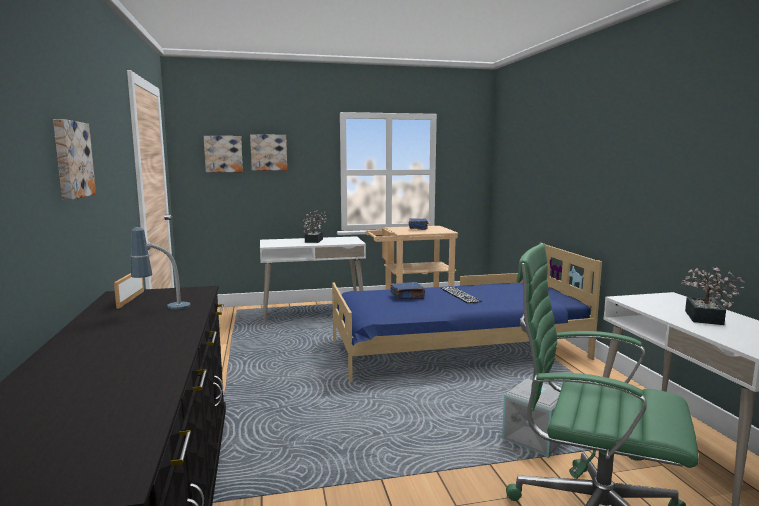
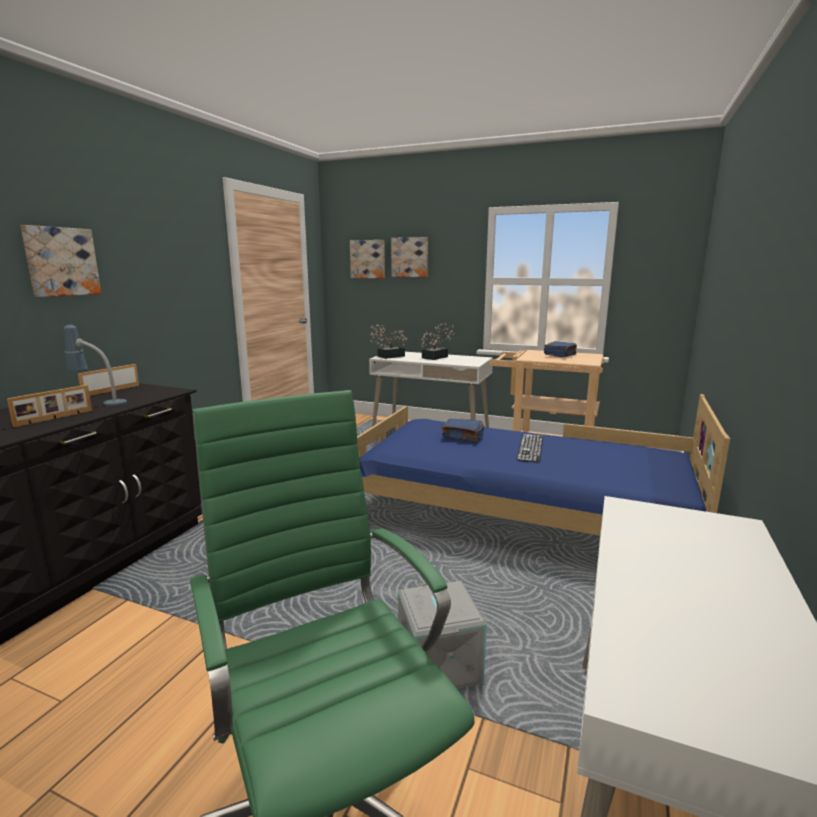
camera: 35 degrees right, 5 degrees up
potted plant [681,267,745,325] -> potted plant moved to [370,324,407,359]
none -> picture frame [7,385,92,427]

